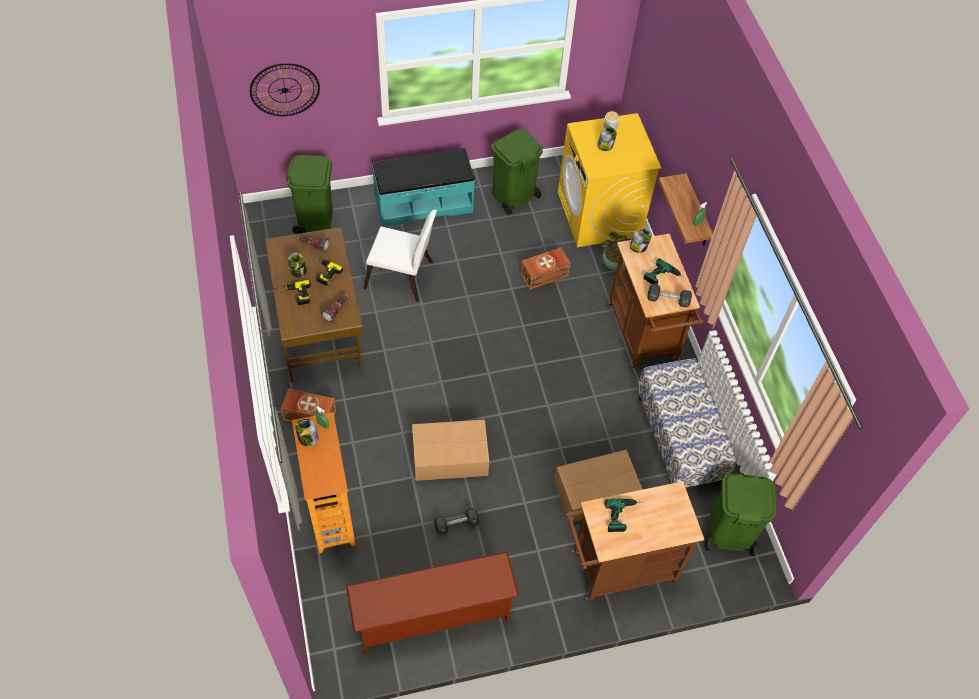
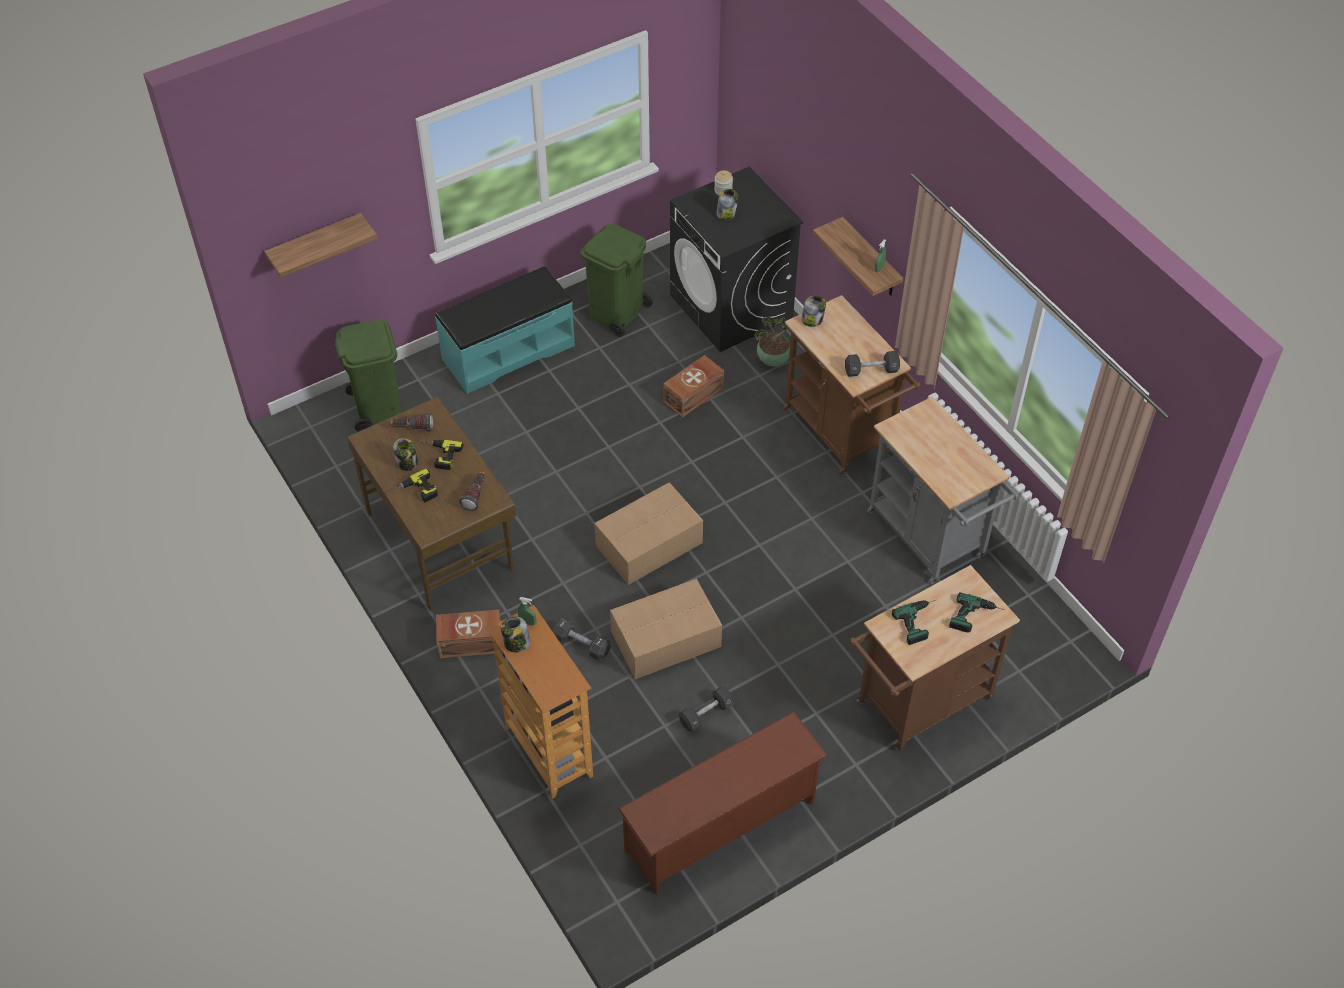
camera: 15 degrees left, 5 degrees down
wall clock [250,63,320,116] -> shelf [264,213,377,278]
white chair [363,210,437,302] -> none
cardboard box [554,450,643,522] -> cardboard box moved to [594,482,703,585]
yellow washing machine [558,113,661,247] -> black washing machine [670,167,803,352]
bench [637,358,737,488] -> grey cart [867,396,1019,584]
power drill [643,259,685,285] -> power drill moved to [949,592,1005,633]
green trash can [705,473,776,557] -> none
none -> black dumbbell [552,617,611,660]

